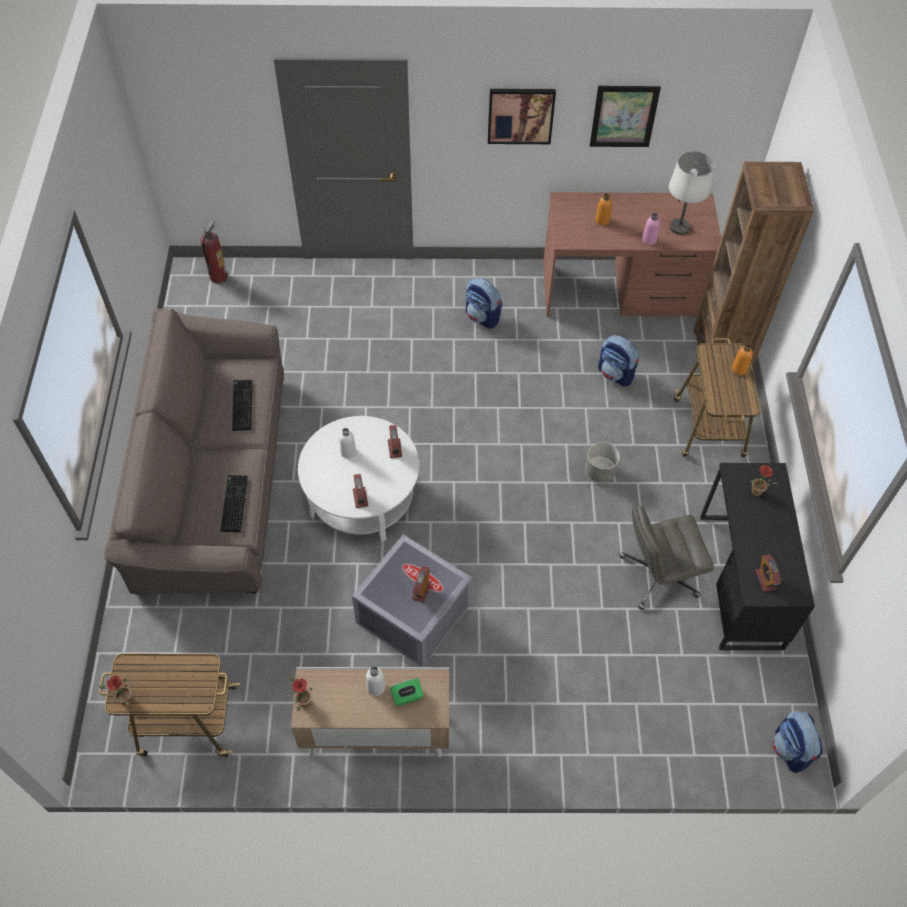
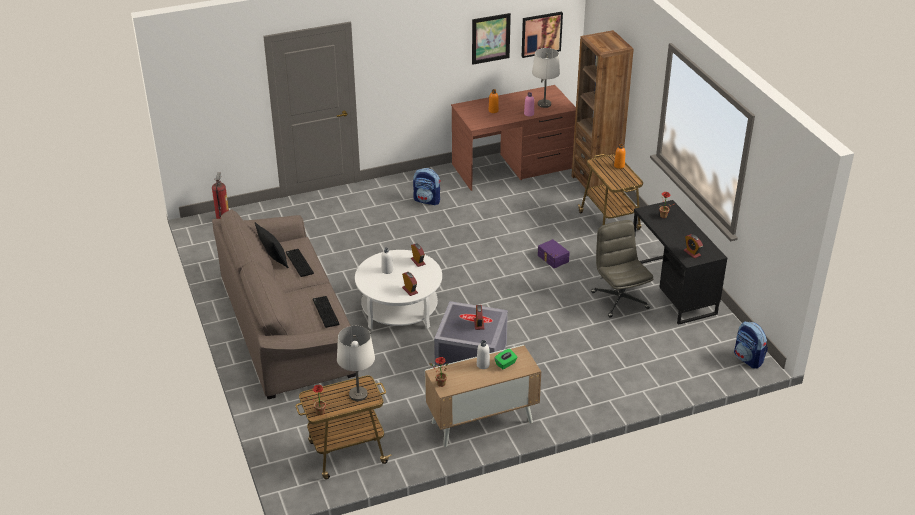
camera: 20 degrees left, 20 degrees down
picture [488,89,556,144] -> picture moved to [522,12,563,58]
grey planter [585,442,620,483] -> purple storage box [538,239,570,268]
backpack [598,335,639,387] -> none
grey office chair [620,506,714,610] -> grey office chair turned 105 degrees clockwise [591,220,654,318]
none -> black pillow [255,222,289,268]
none -> white table lamp [337,326,375,401]

